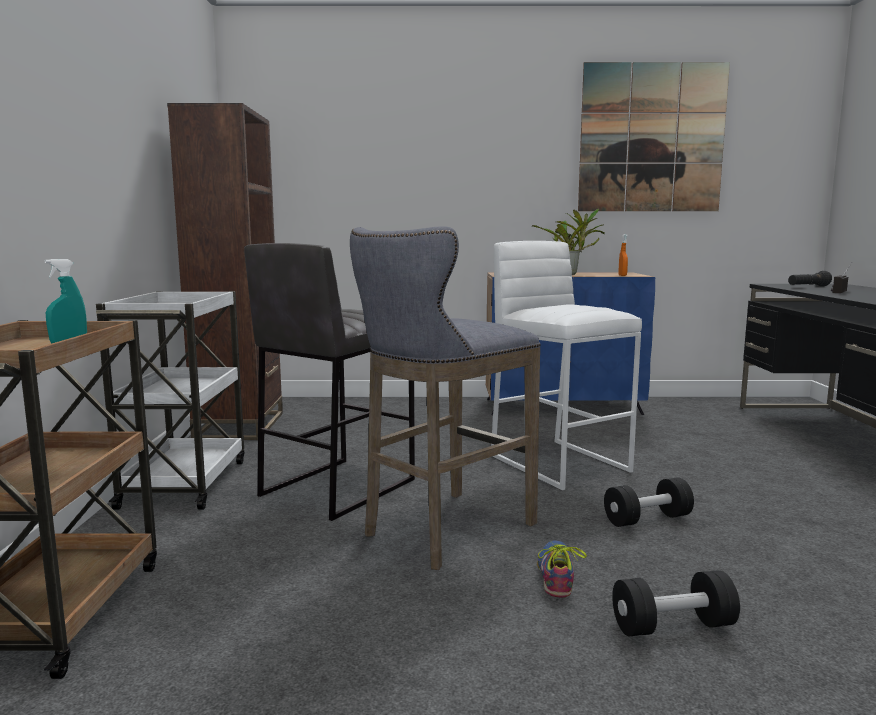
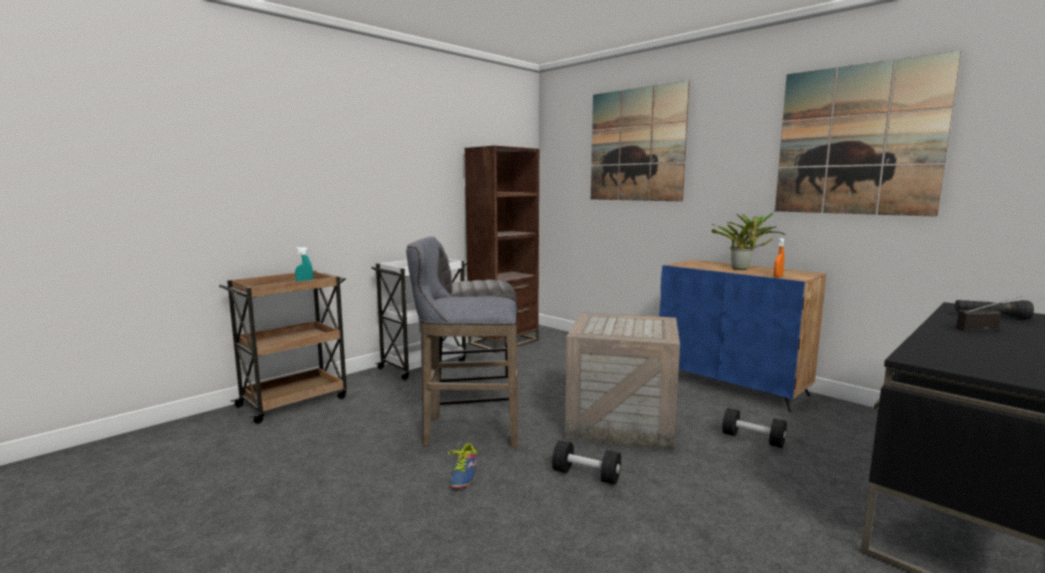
camera: 45 degrees right, 0 degrees up
white stool [491,241,642,490] -> crate [565,312,680,451]
shoe [537,540,587,598] -> shoe turned 135 degrees clockwise [448,441,479,489]
black dumbbell [612,570,740,636] -> black dumbbell moved to [722,408,787,448]
none -> picture [591,80,690,201]

